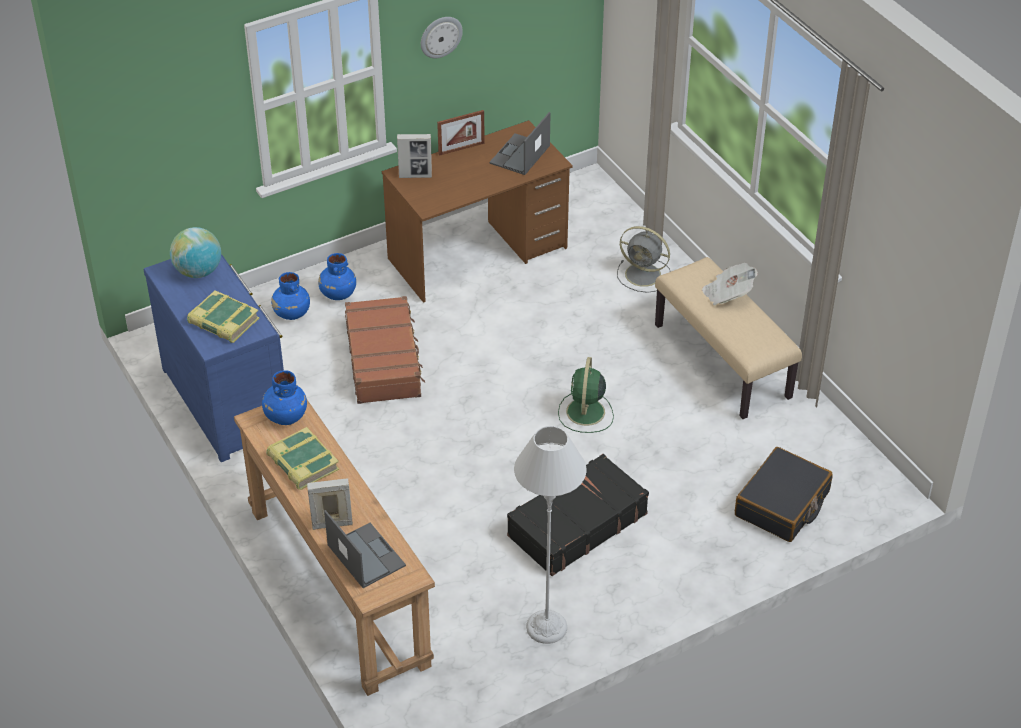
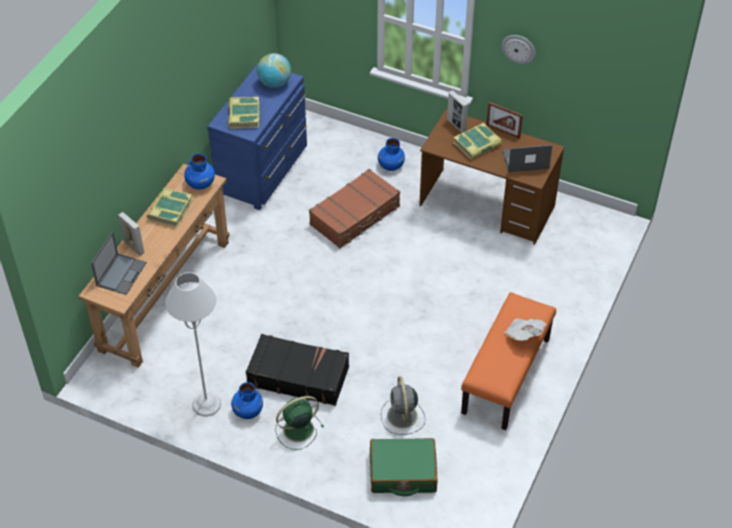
camera: 55 degrees right, 5 degrees up
blue vase [271,272,310,320] -> blue vase moved to [231,382,263,419]
green fan [558,357,614,433] -> green fan moved to [275,396,324,450]
grey fan [617,226,671,293] -> grey fan moved to [381,376,425,435]
beige bench [655,257,802,419] -> orange bench [461,292,556,430]
black suitcase [735,447,832,542] -> green suitcase [370,438,438,496]
none -> book [453,123,502,160]

